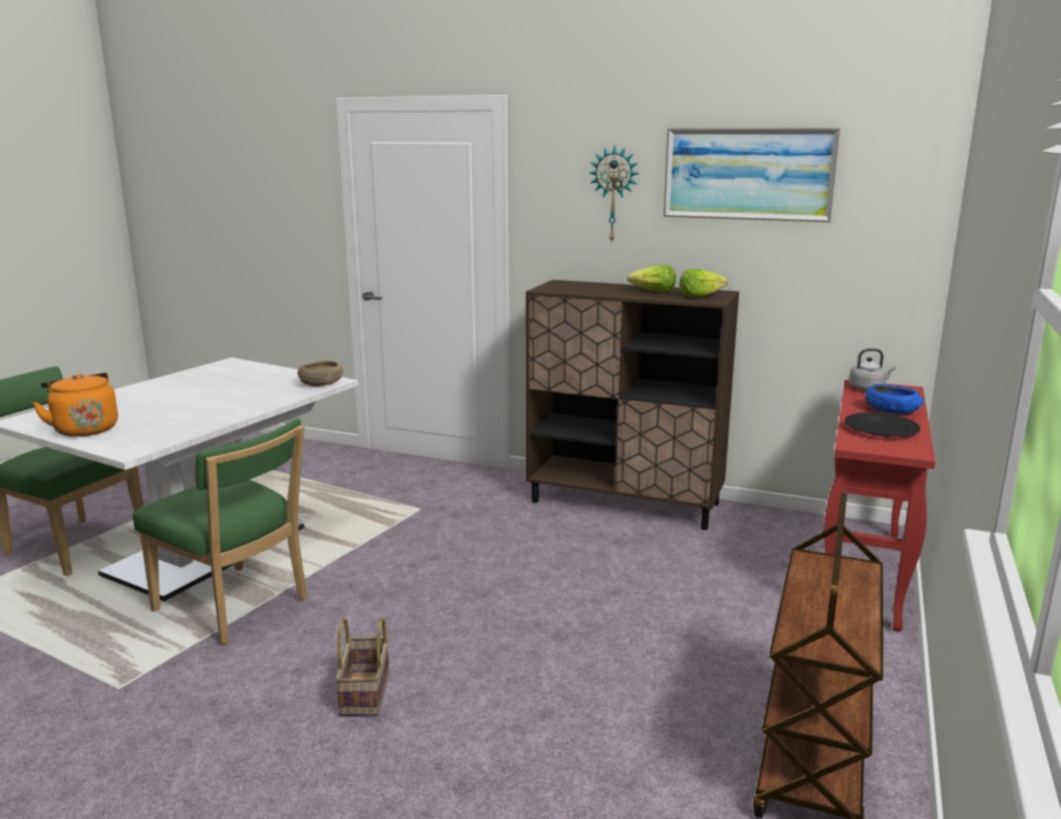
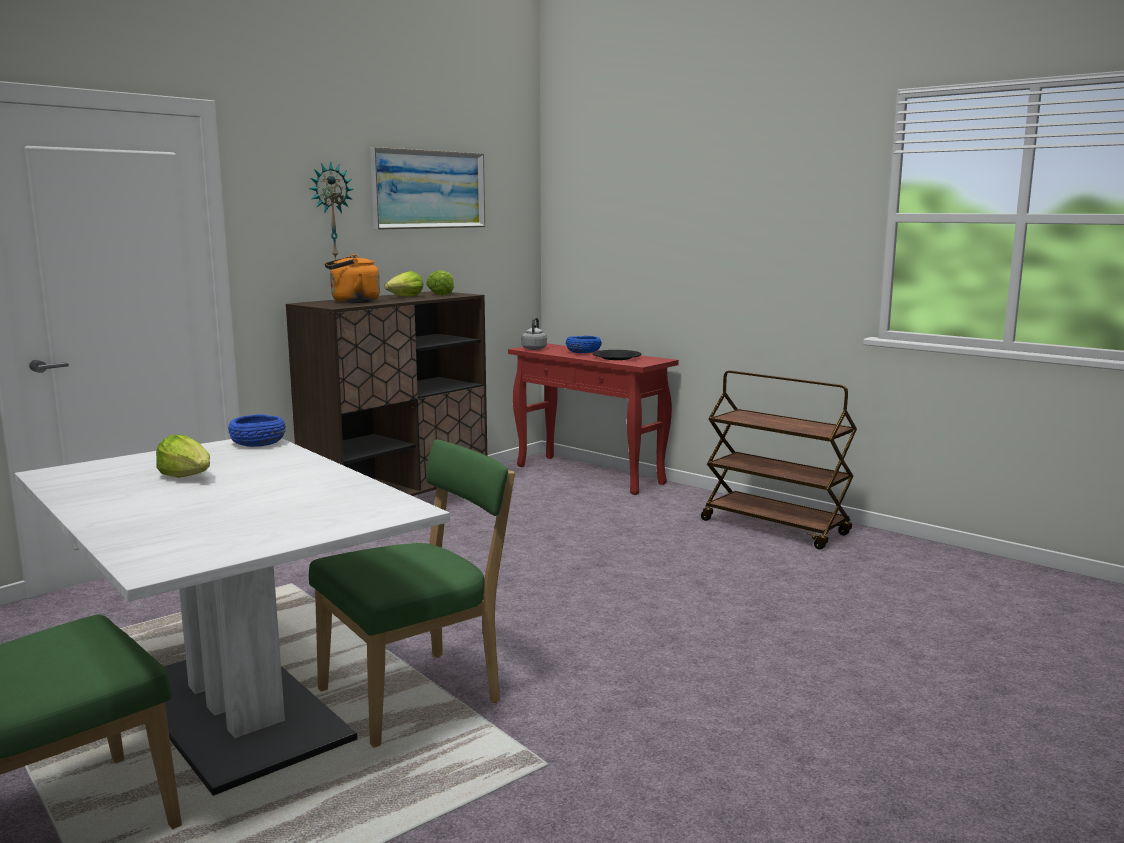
camera: 70 degrees left, 5 degrees down
orange kettle [33,373,118,437] -> orange kettle moved to [325,254,380,303]
beige bowl [298,360,343,386] -> blue bowl [228,414,286,447]
basket [335,618,389,716] -> none
none -> lettuce [156,435,210,478]

